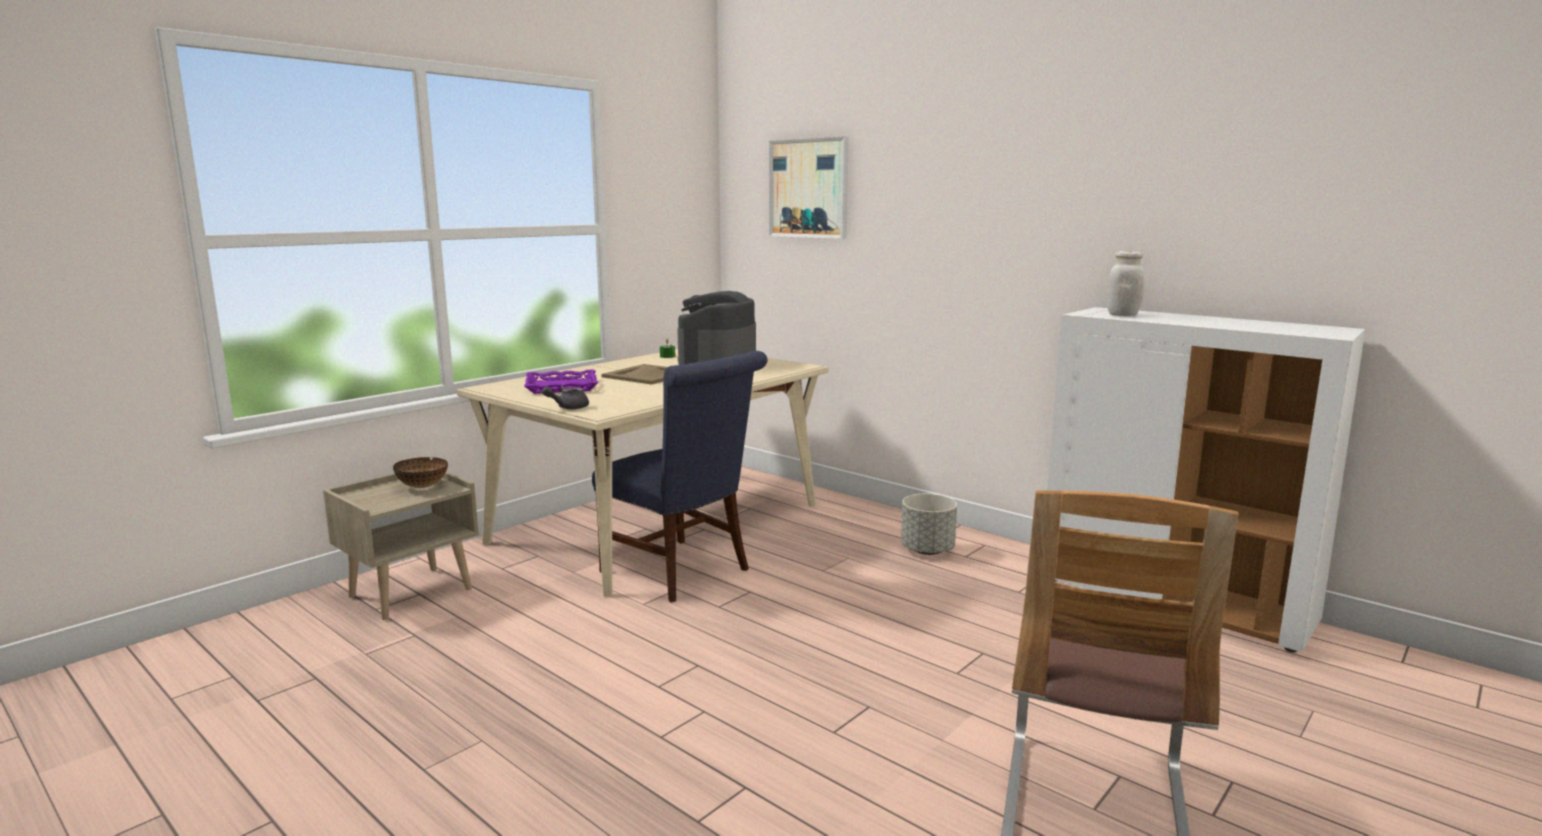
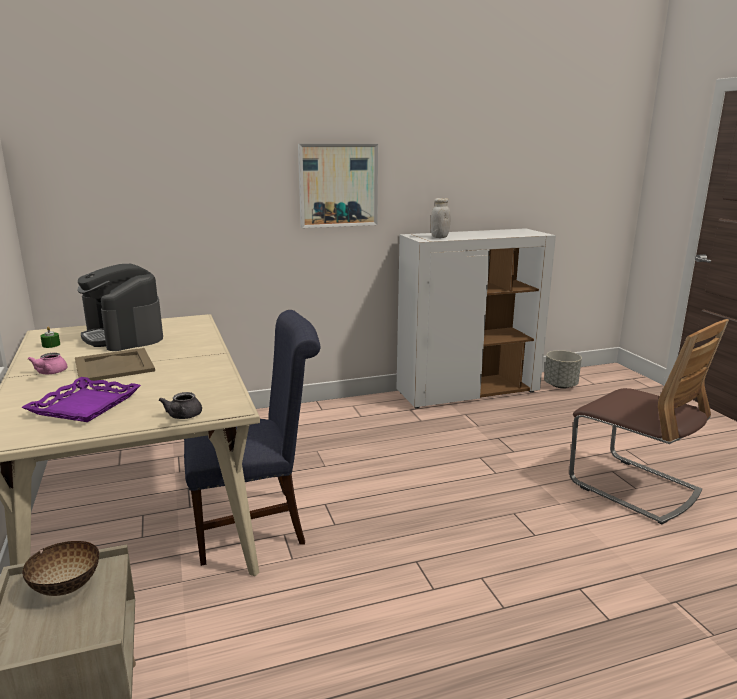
camera: 60 degrees left, 5 degrees up
picture [769,136,849,239] -> picture moved to [298,144,378,228]
grey planter [901,494,957,555] -> grey planter moved to [544,350,582,388]
none -> pink teapot [28,353,67,374]

